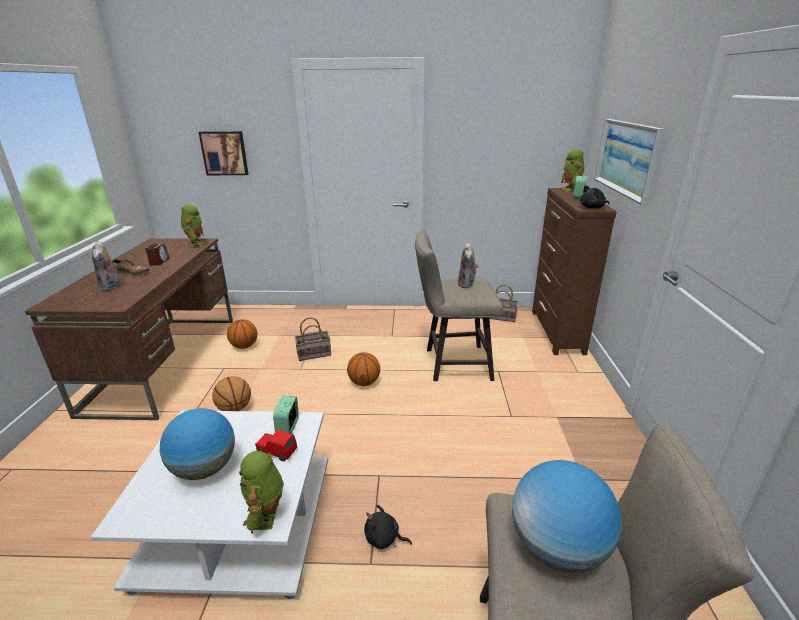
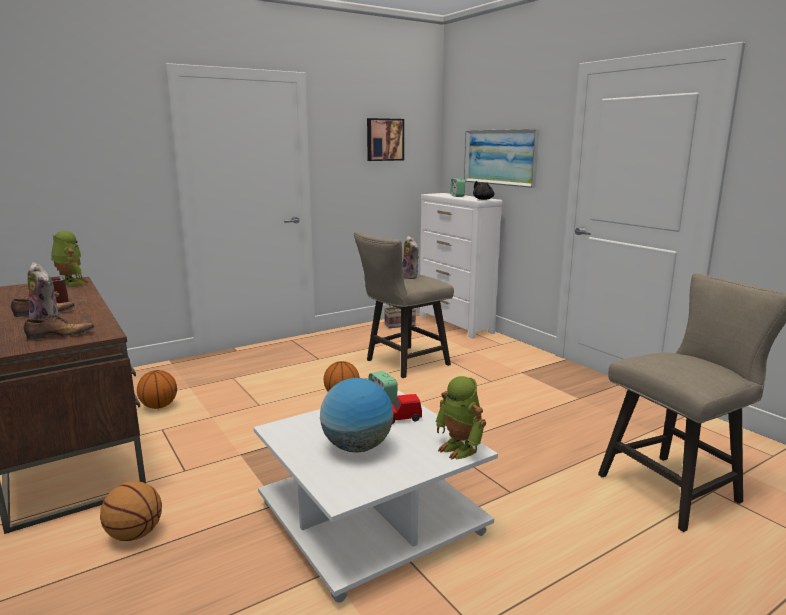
camera: 35 degrees left, 10 degrees down
picture [199,131,248,175] -> picture moved to [367,118,404,161]
basketball [212,376,251,411] -> basketball moved to [100,481,162,541]
basket [295,317,331,361] -> none
black plush toy [364,505,412,549] -> none
globe [512,460,622,573] -> none
brown dresser [532,188,617,355] -> white dresser [420,193,503,339]
toy robot [558,149,584,192] -> none
none -> shoe [24,315,95,340]

